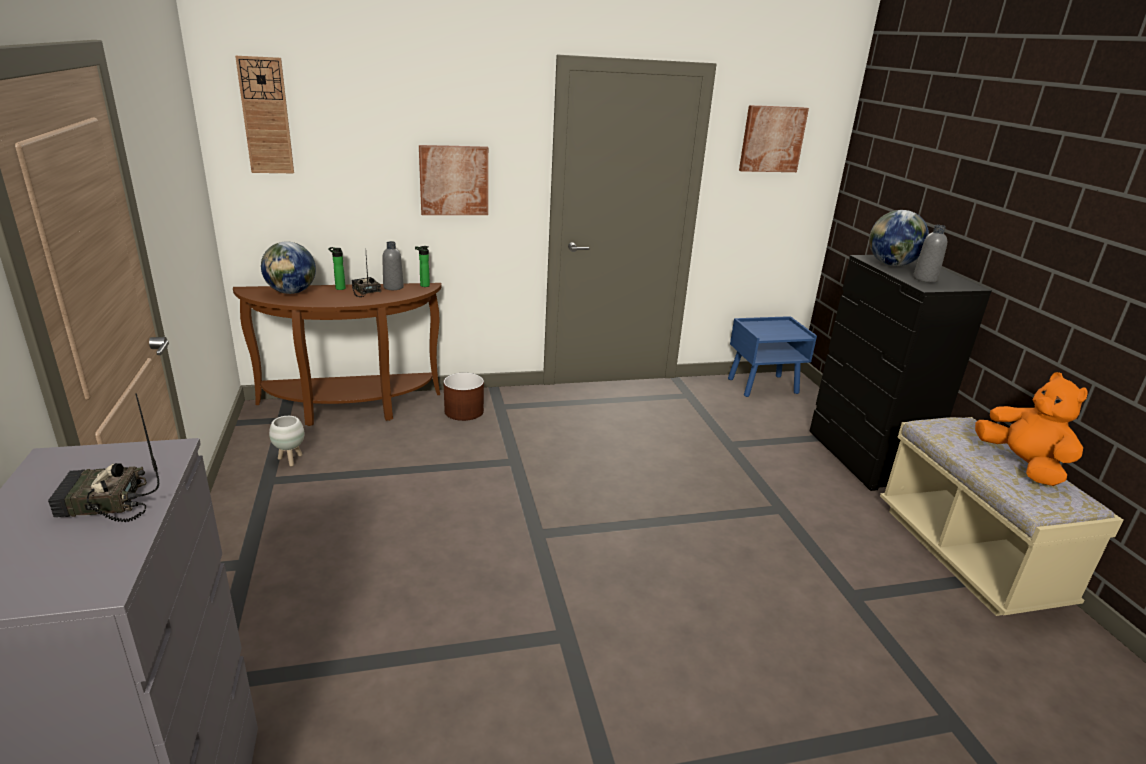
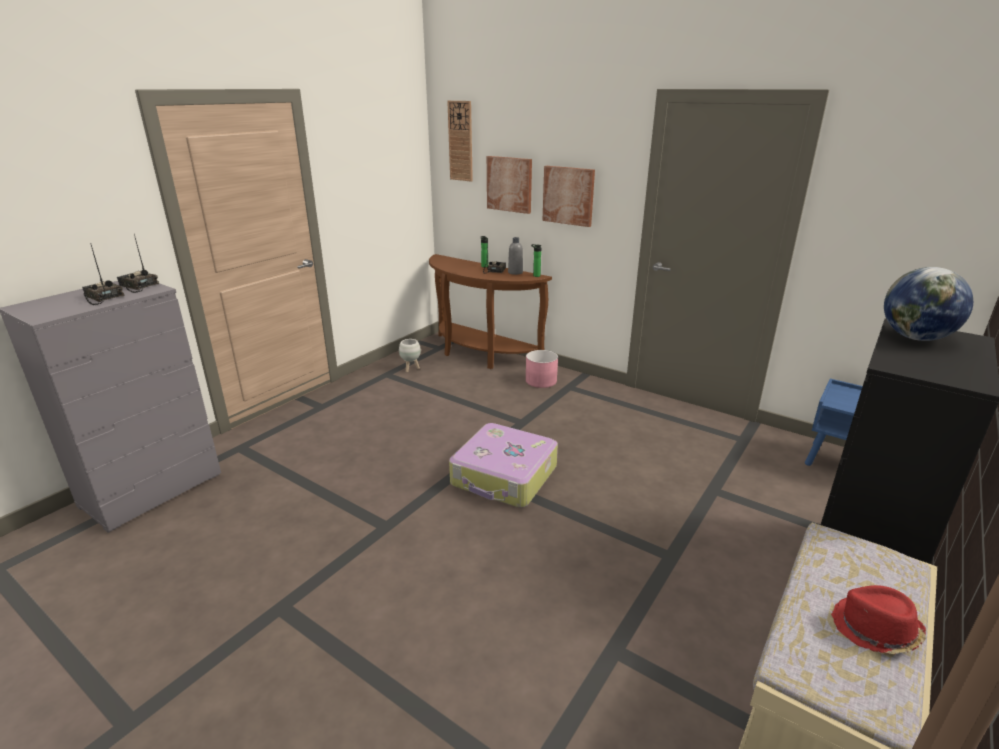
camera: 50 degrees right, 0 degrees up
globe [261,241,316,294] -> none
brown planter [443,373,484,421] -> pink planter [526,350,558,388]
picture [739,105,809,172] -> picture moved to [487,156,532,214]
grey bottle [913,225,947,283] -> none
orange plush toy [975,372,1088,486] -> red hat [831,585,927,654]
none -> radio [117,234,159,293]
none -> suitcase [449,423,558,508]

